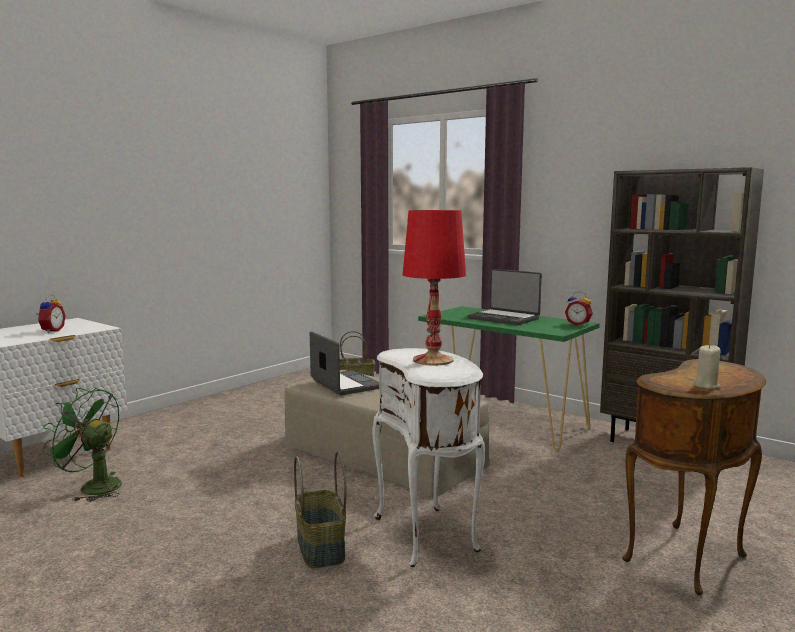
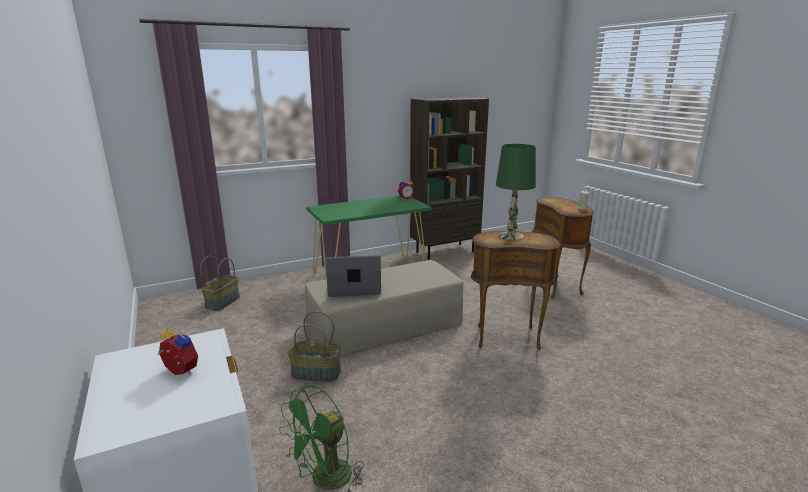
camera: 65 degrees left, 10 degrees up
basket [294,451,346,568] -> basket moved to [288,311,341,382]
white side table [372,348,485,567] -> brown side table [471,231,560,350]
red table lamp [403,210,466,365] -> green table lamp [496,144,536,241]
laptop [468,269,542,325] -> none

